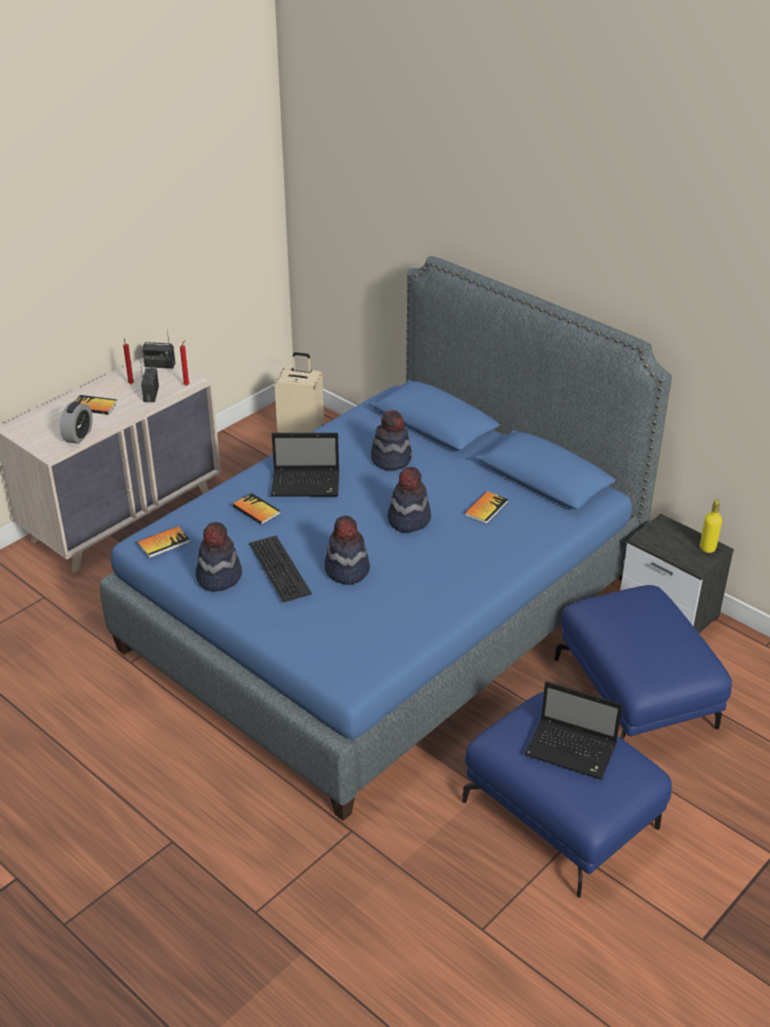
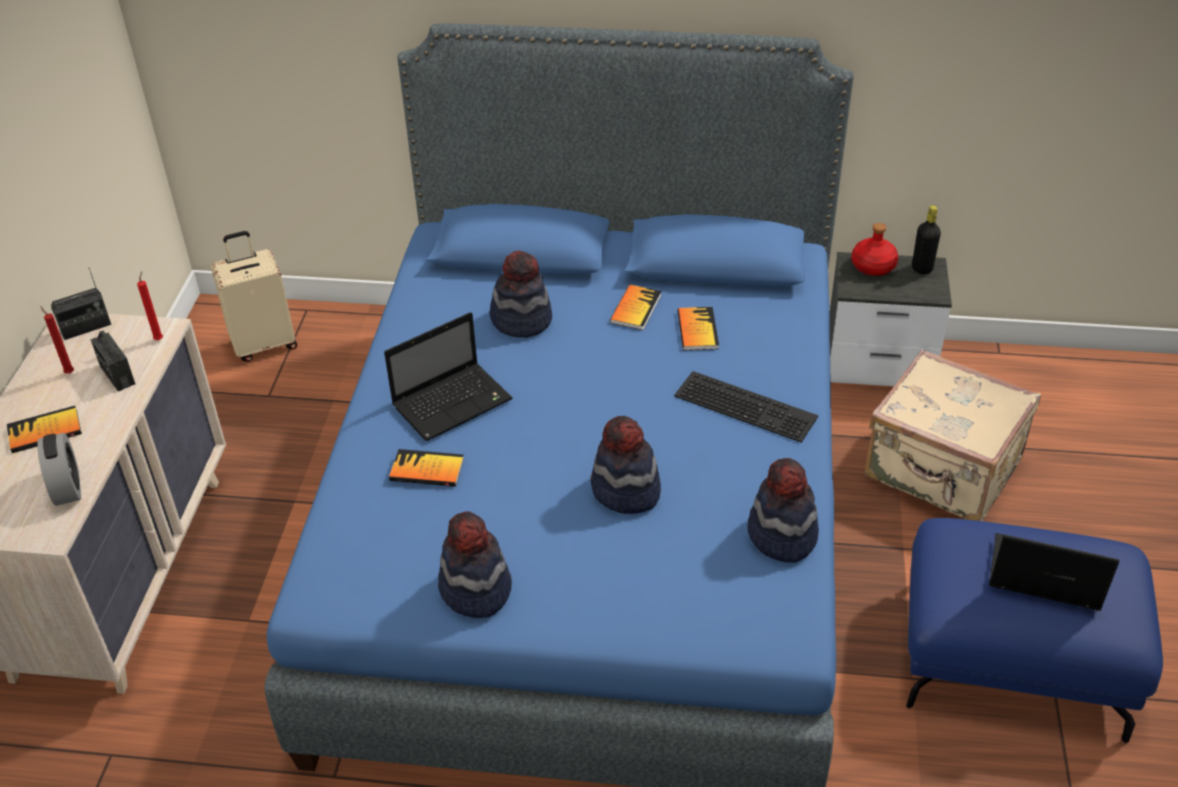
camera: 35 degrees left, 5 degrees up
book [138,526,190,558] -> book moved to [610,285,661,330]
keyboard [249,536,312,602] -> keyboard moved to [674,371,818,443]
hat [388,467,431,532] -> hat moved to [748,458,819,563]
laptop [524,681,622,780] -> laptop turned 150 degrees counterclockwise [989,533,1119,611]
blue ottoman [554,585,732,740] -> beige suitcase [864,349,1041,521]
yellow bottle [700,500,722,553] -> black bottle [912,205,941,274]
none -> red bottle [851,223,898,276]

